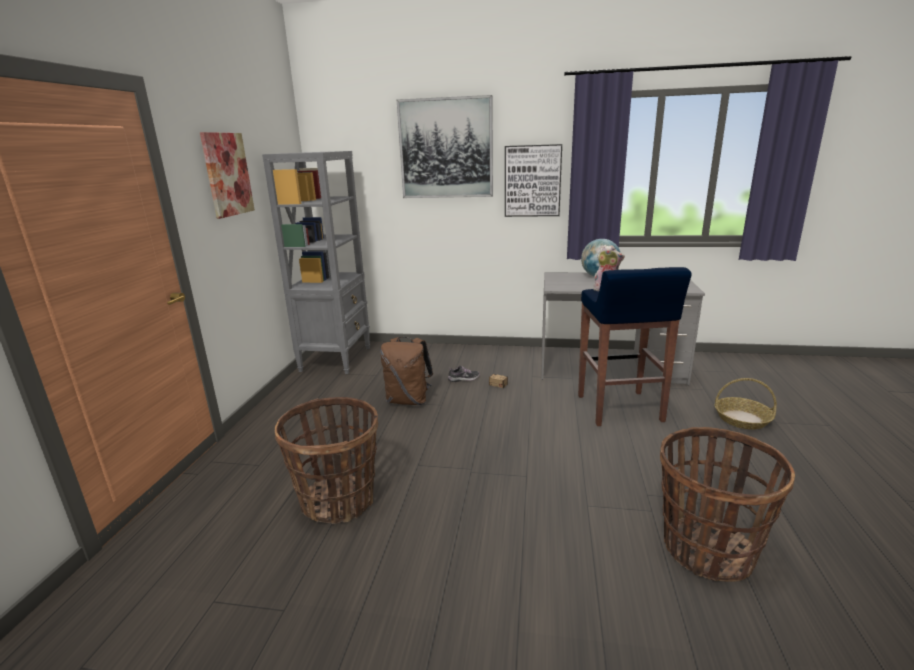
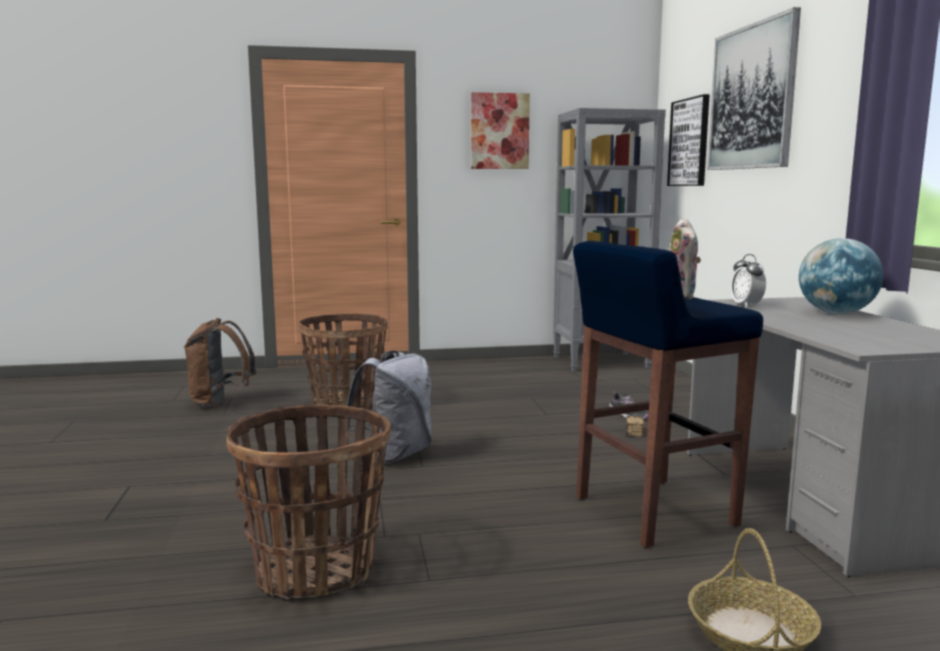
camera: 70 degrees right, 10 degrees down
brown backpack [380,337,433,405] -> brown backpack moved to [184,318,256,408]
picture [505,144,562,217] -> picture moved to [667,94,710,186]
none -> grey backpack [347,350,432,463]
none -> alarm clock [730,254,766,307]

